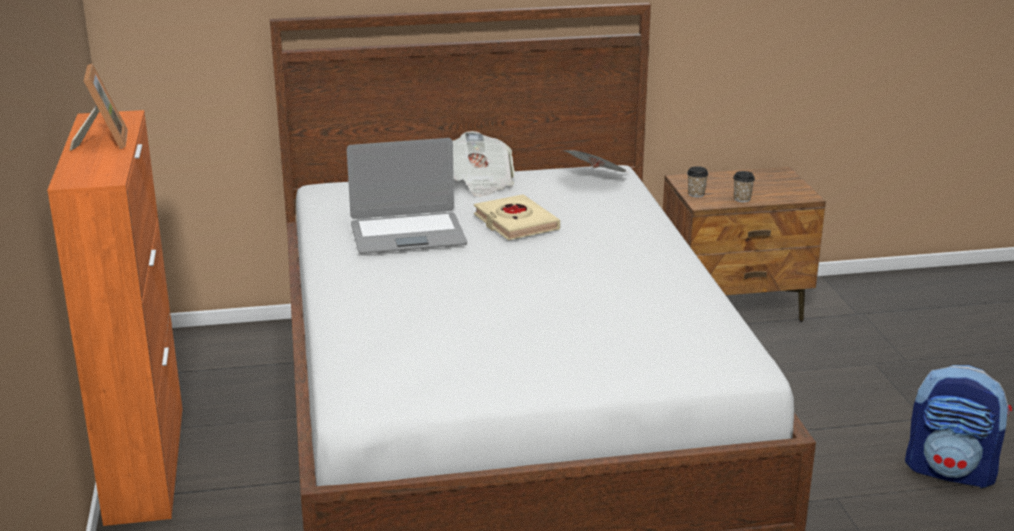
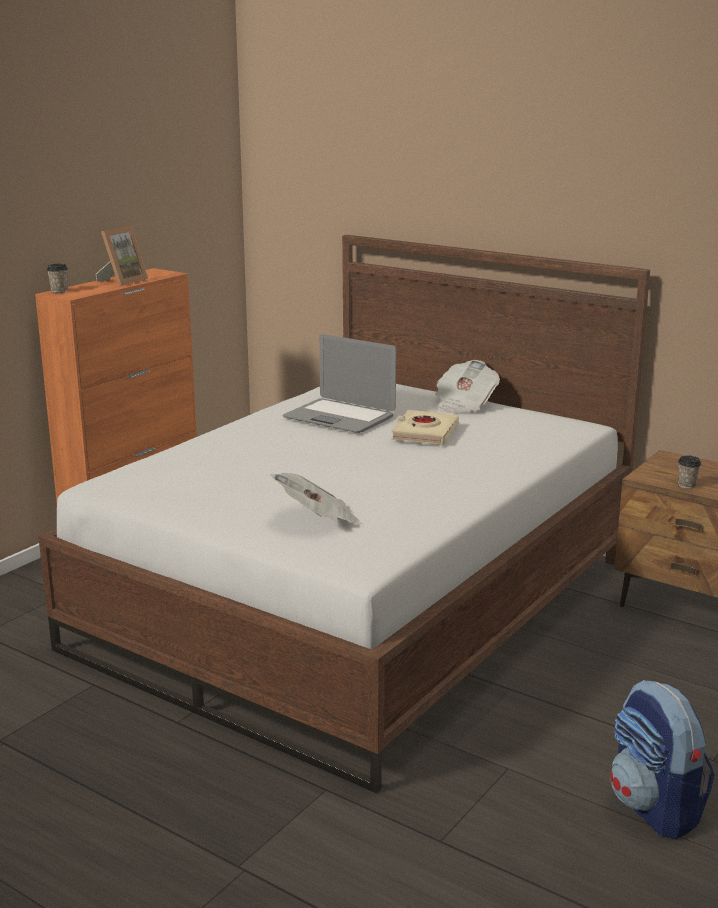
camera: 45 degrees right, 5 degrees down
newspaper [562,150,626,172] -> newspaper moved to [271,473,362,524]
cup [687,166,708,197] -> cup moved to [47,264,68,293]

